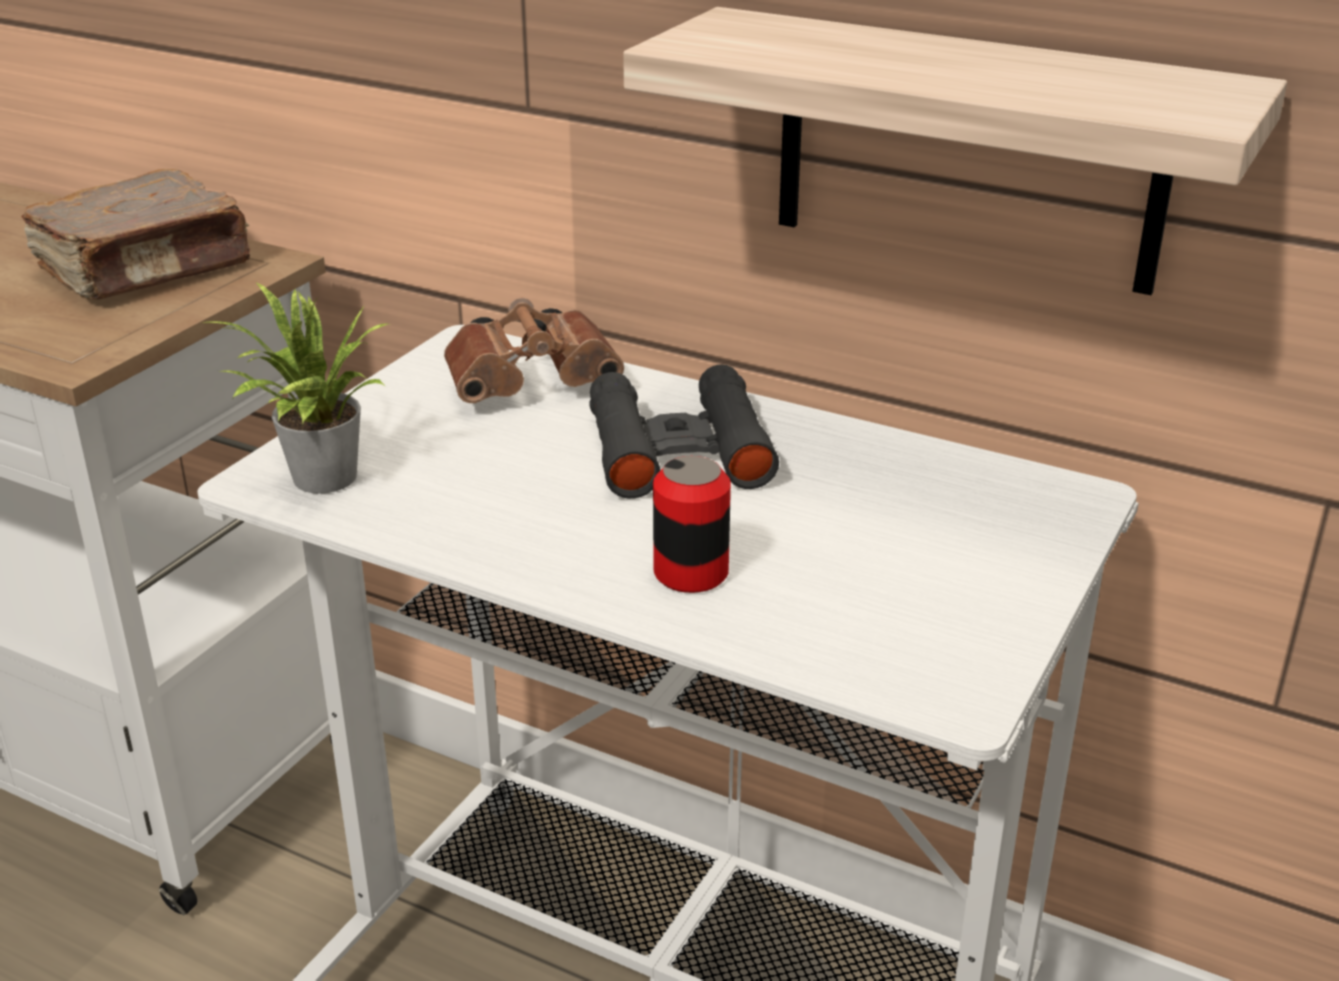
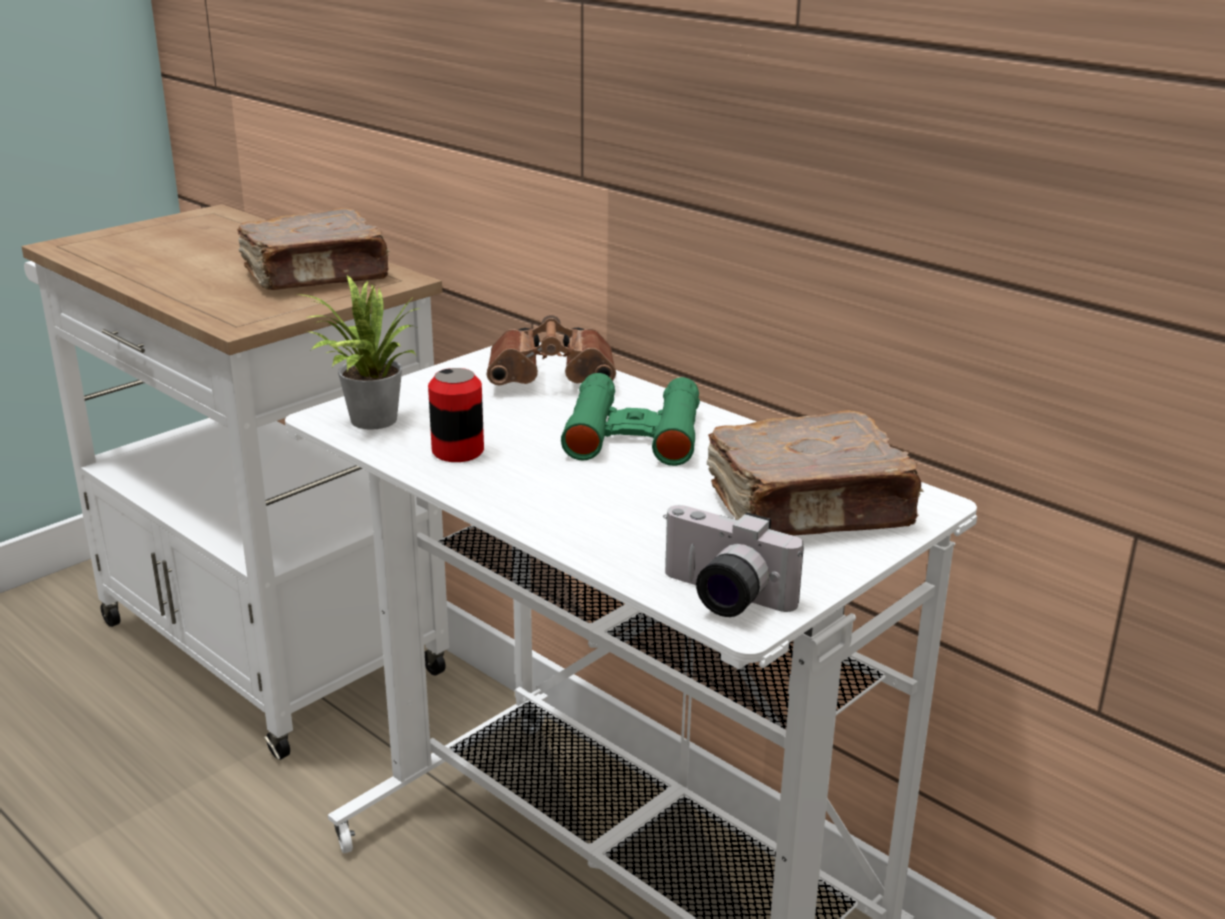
camera: 15 degrees right, 5 degrees down
black binoculars [589,365,779,499] -> green binoculars [561,373,700,466]
shelf [623,7,1287,295] -> none
can [653,456,731,593] -> can moved to [428,368,484,462]
none -> camera [663,505,804,617]
none -> brown book [707,410,924,536]

